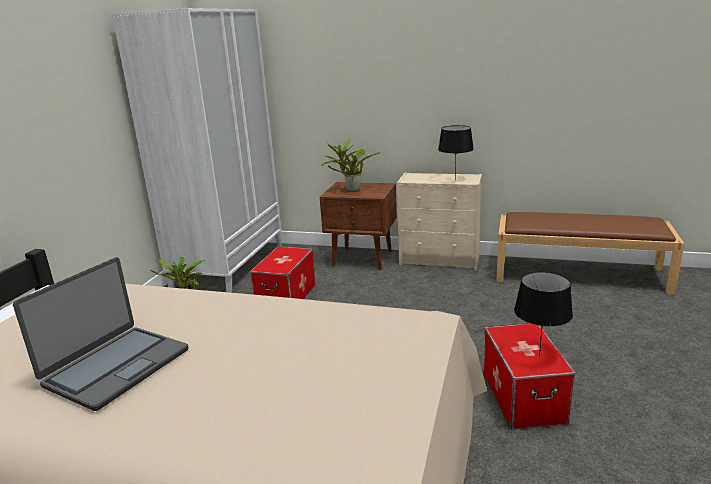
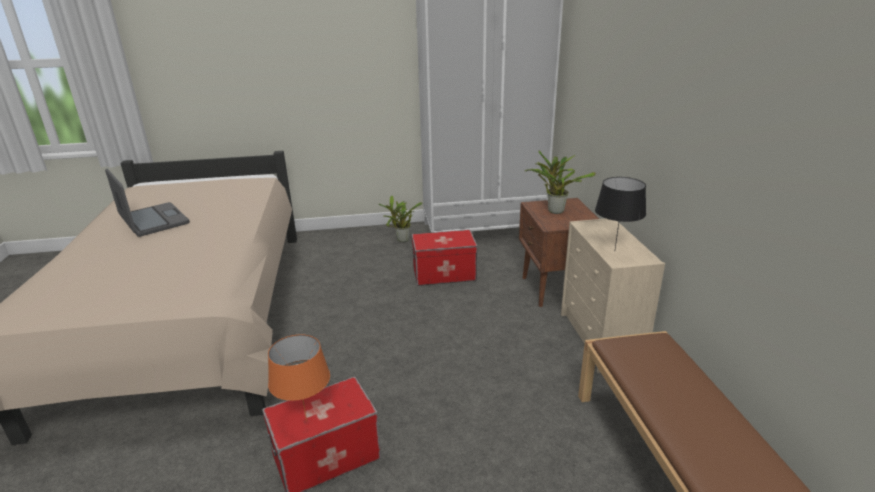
camera: 65 degrees right, 5 degrees up
laptop [13,257,188,411] -> laptop turned 135 degrees counterclockwise [105,169,190,237]
black table lamp [514,271,573,356] -> orange table lamp [268,334,330,421]

